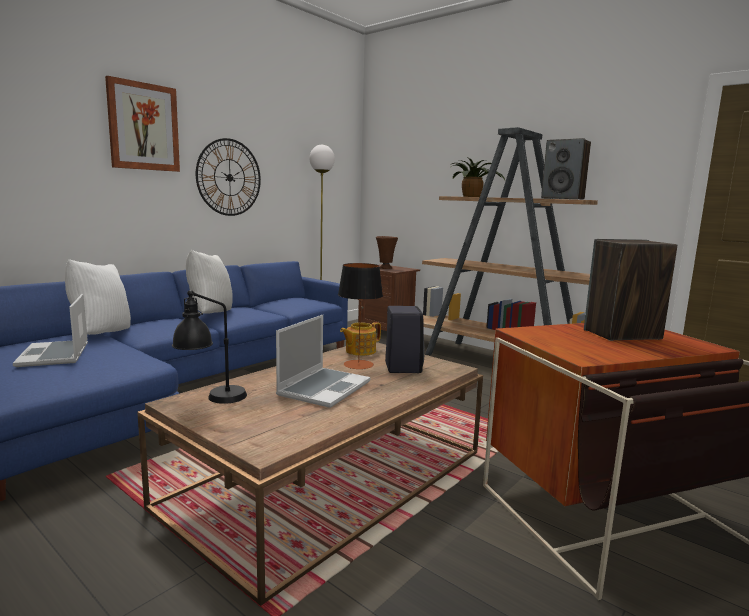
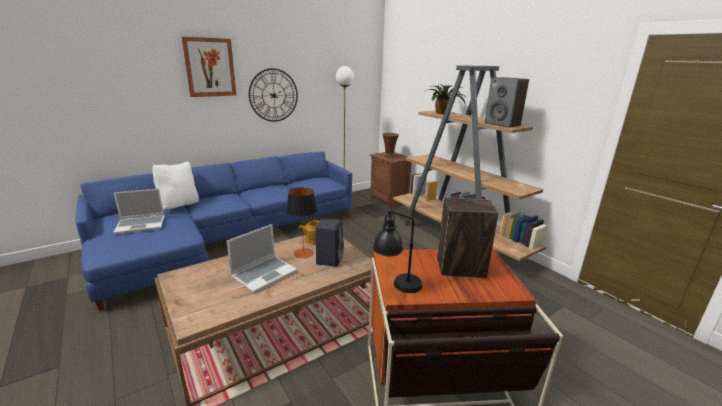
camera: 15 degrees right, 10 degrees up
laptop [13,294,88,367] -> laptop turned 105 degrees counterclockwise [113,189,165,234]
black table lamp [172,290,247,404] -> black table lamp moved to [373,209,423,293]
white pillow [186,250,233,314] -> none

